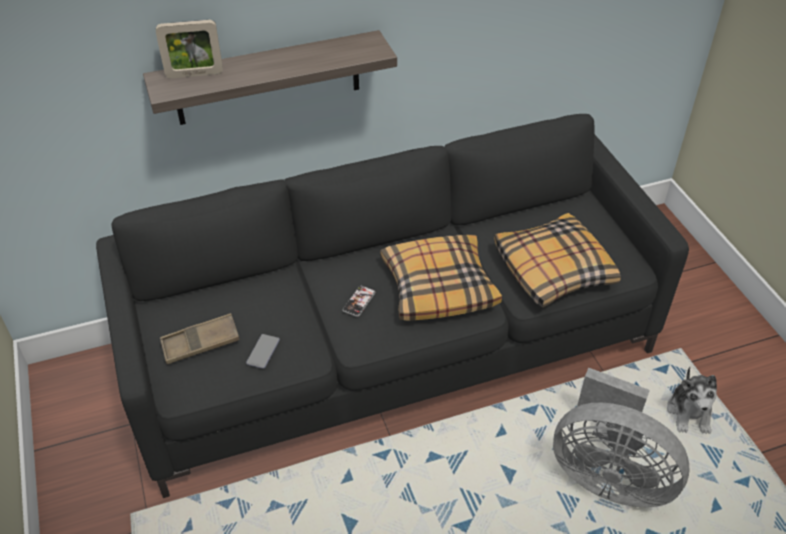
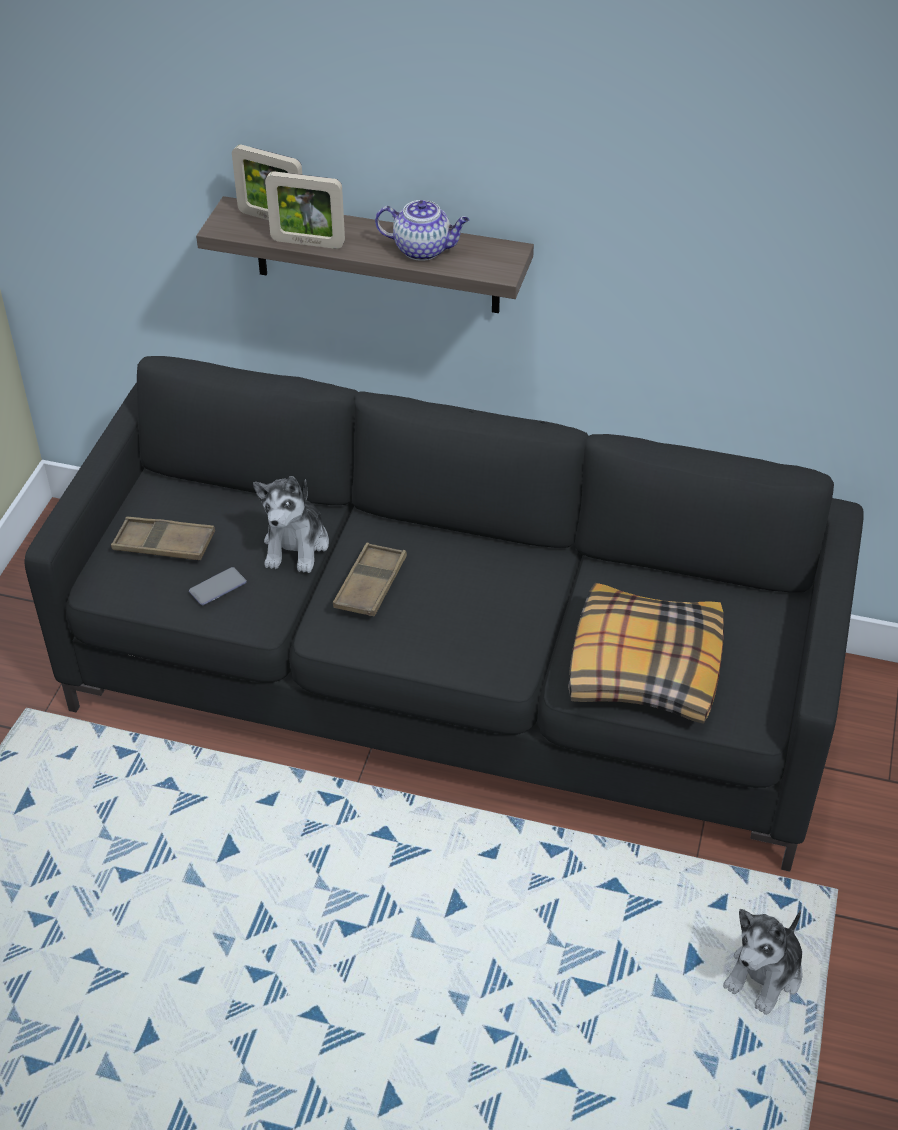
camera: 35 degrees right, 0 degrees up
phone [342,286,375,317] -> brown tray [333,543,407,617]
pillow [380,234,502,321] -> none
grey fan [553,368,689,507] -> none
none -> plush toy [253,476,329,573]
none -> picture frame [265,171,345,249]
none -> teapot [375,200,469,261]

